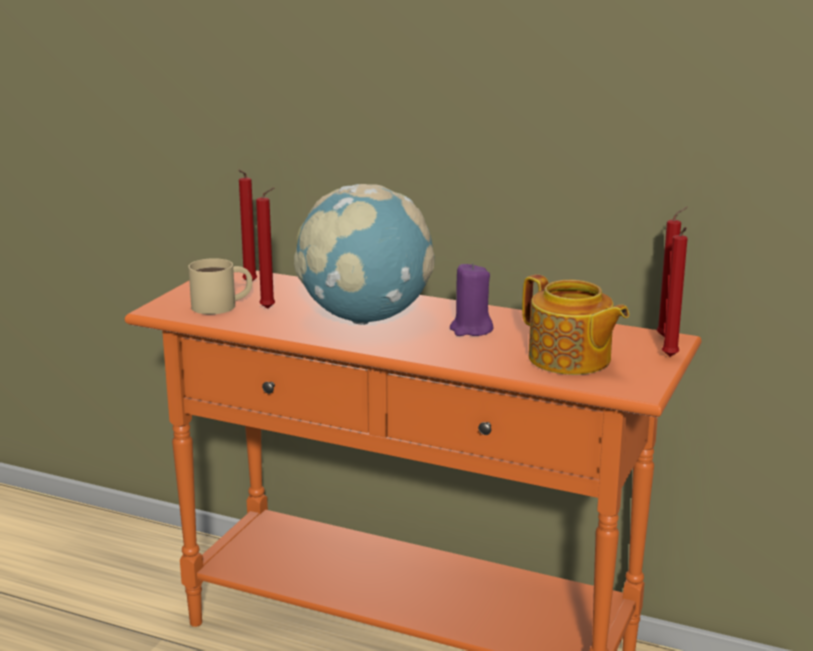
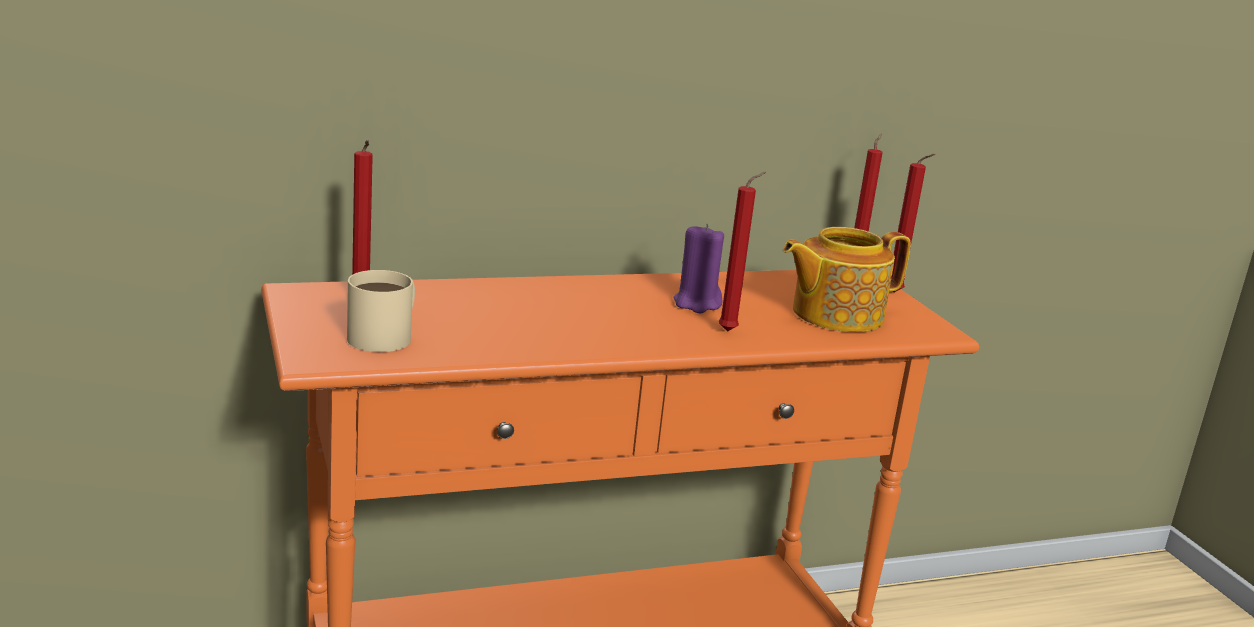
camera: 45 degrees left, 0 degrees up
red candle [256,188,275,309] -> red candle moved to [719,172,766,332]
globe [294,184,435,325] -> none
teapot [522,274,629,375] -> teapot turned 150 degrees clockwise [783,227,911,332]

